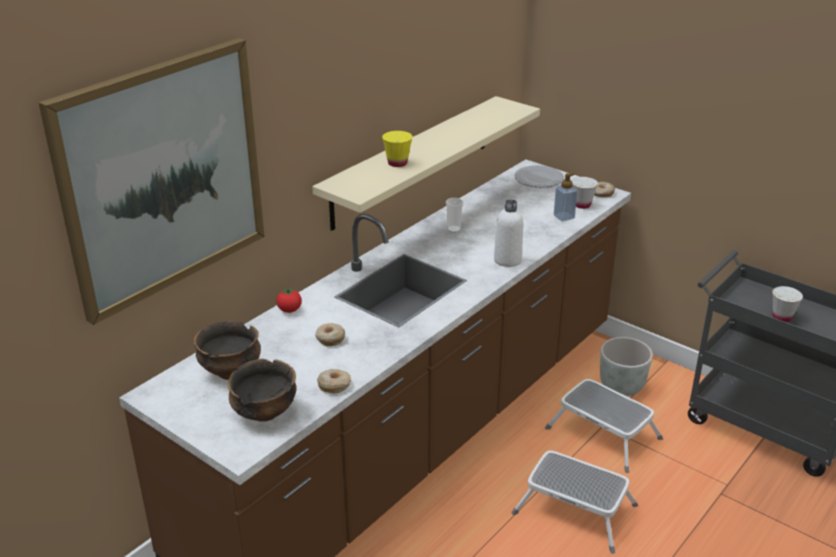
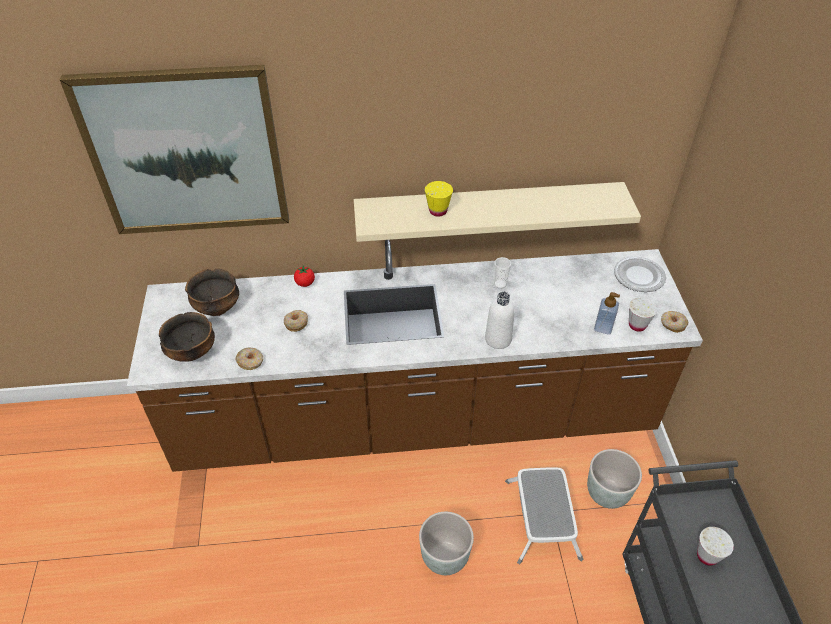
camera: 45 degrees right, 15 degrees up
grey step ladder [511,451,638,554] -> grey planter [419,512,474,575]

